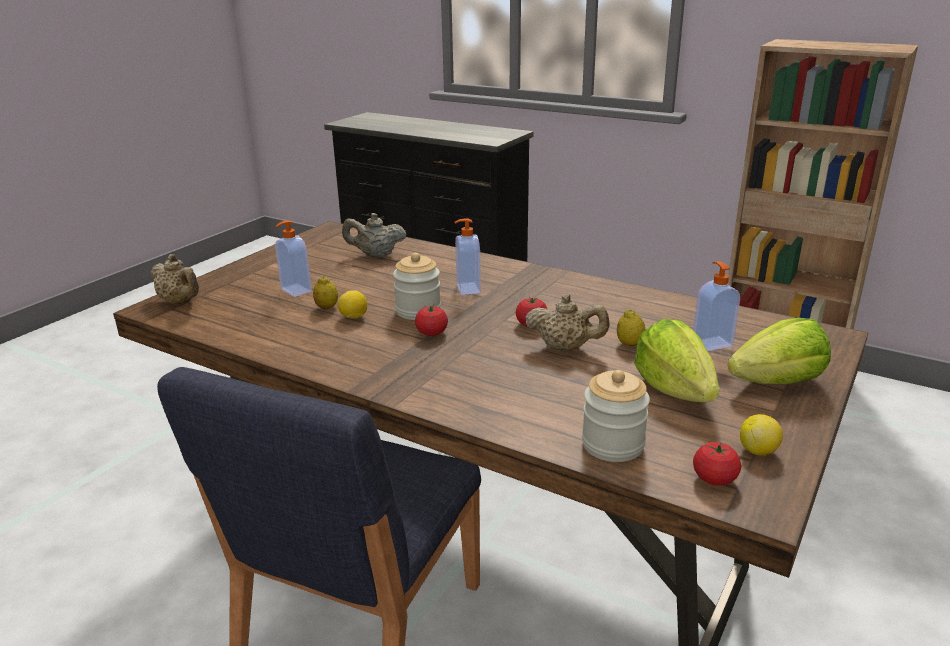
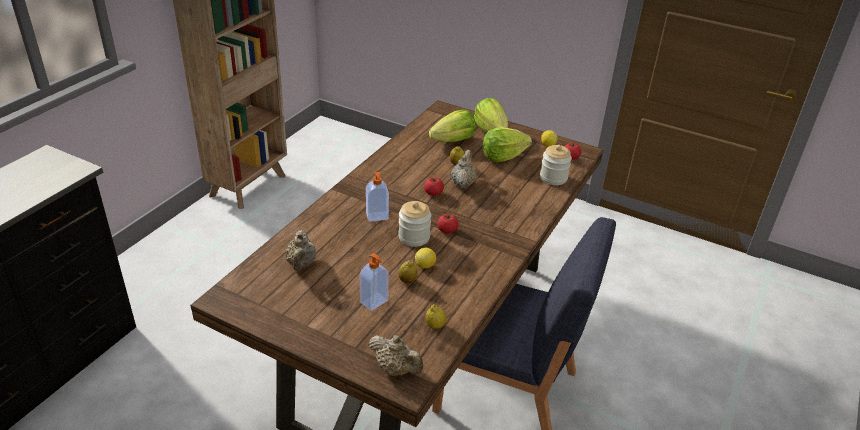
camera: 95 degrees left, 10 degrees up
beige teapot [151,254,199,305] -> beige teapot turned 90 degrees clockwise [368,335,423,376]
soap dispenser [693,262,740,351] -> lettuce [429,110,476,142]
none -> lemon [425,304,446,329]

